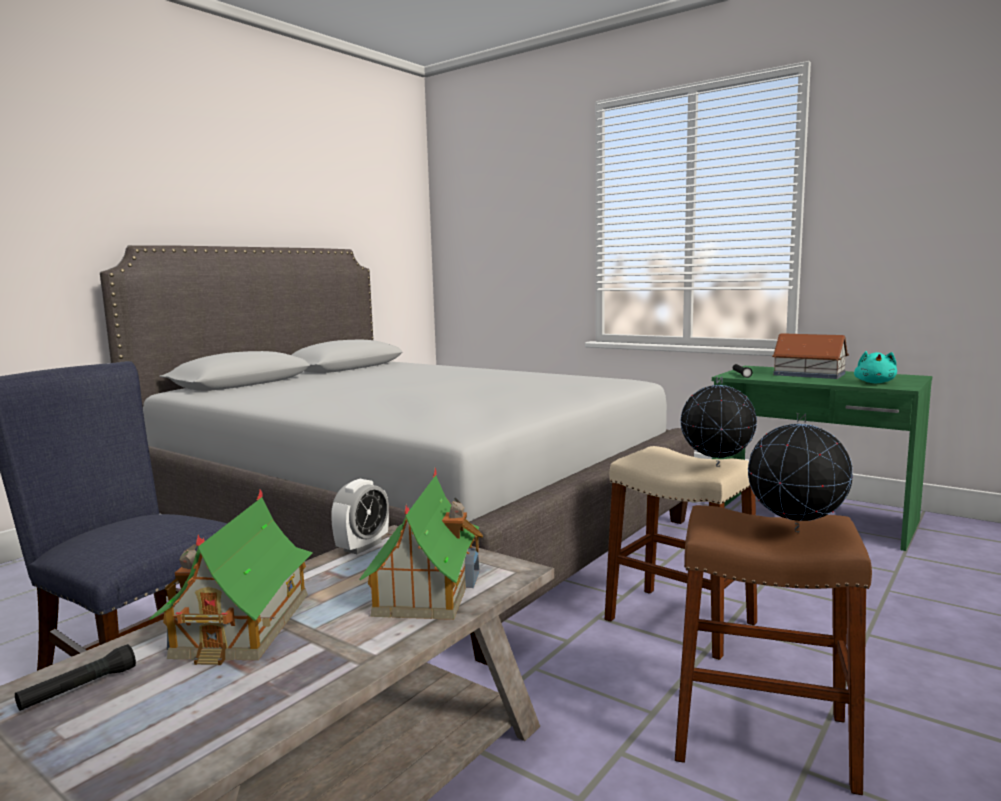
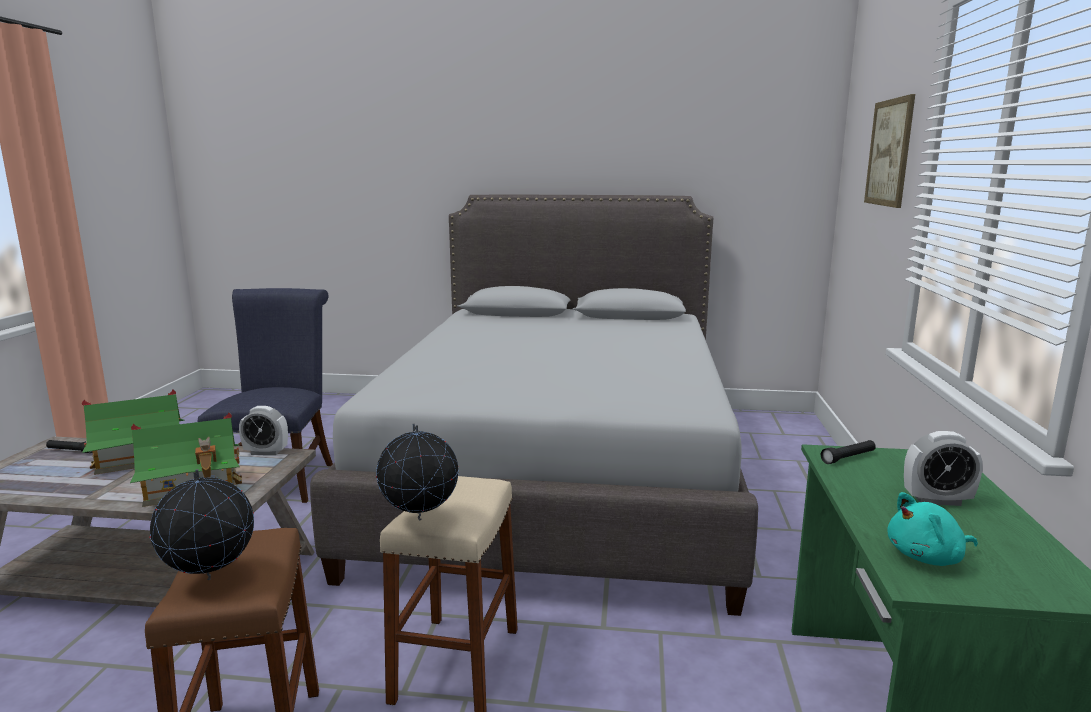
camera: 60 degrees right, 5 degrees up
toy house [772,333,849,379] -> alarm clock [904,431,983,506]
none -> picture [864,94,915,208]

